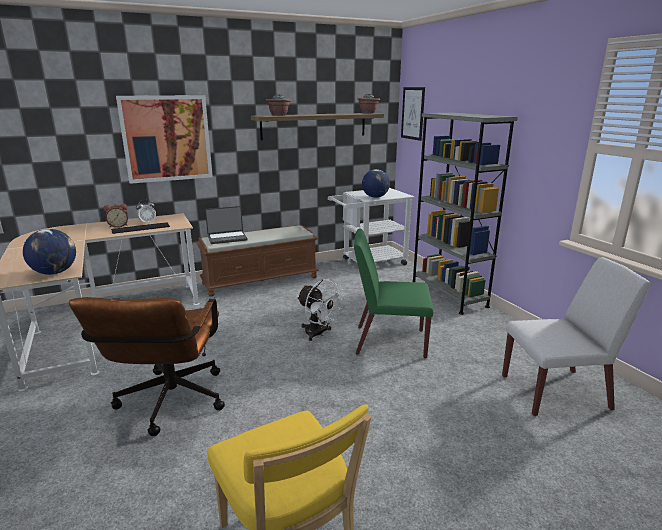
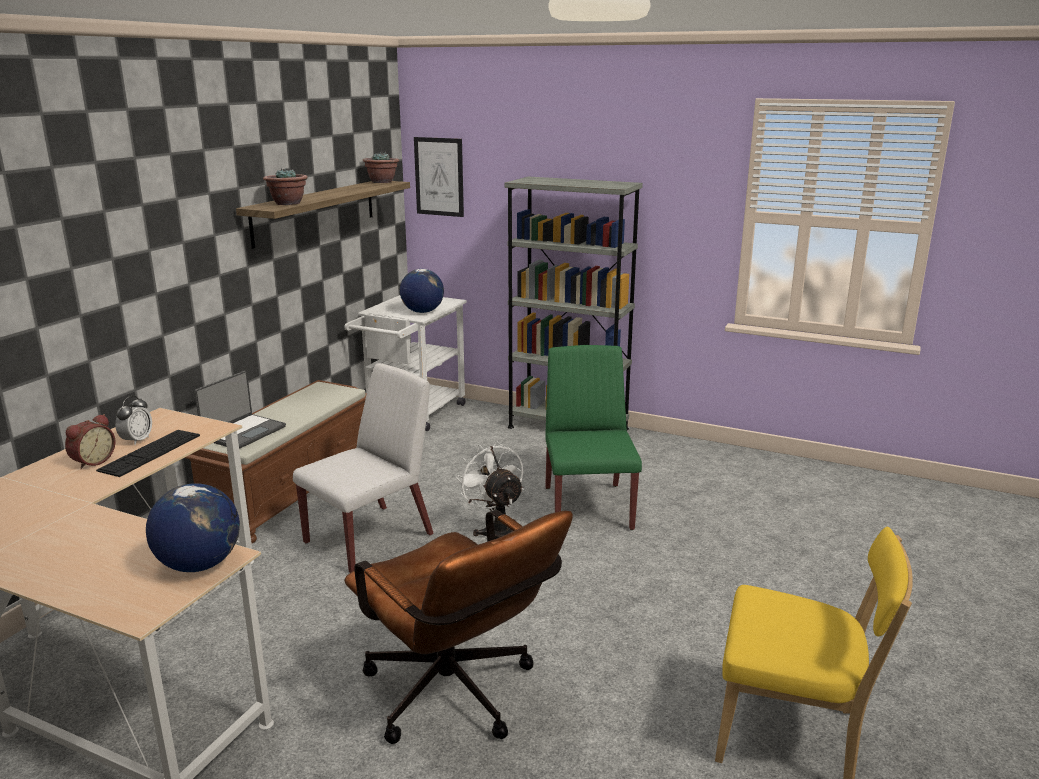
camera: 40 degrees left, 0 degrees up
picture [116,95,213,184] -> none
white fan [297,279,344,341] -> white fan turned 120 degrees counterclockwise [456,442,524,539]
green chair [354,228,433,358] -> green chair turned 120 degrees clockwise [545,345,642,530]
white chair [502,257,650,416] -> white chair moved to [293,363,434,573]

